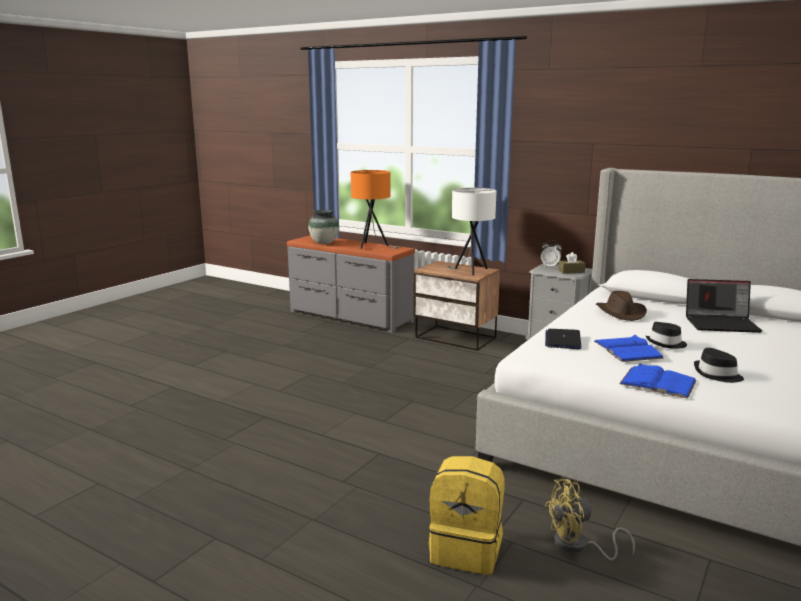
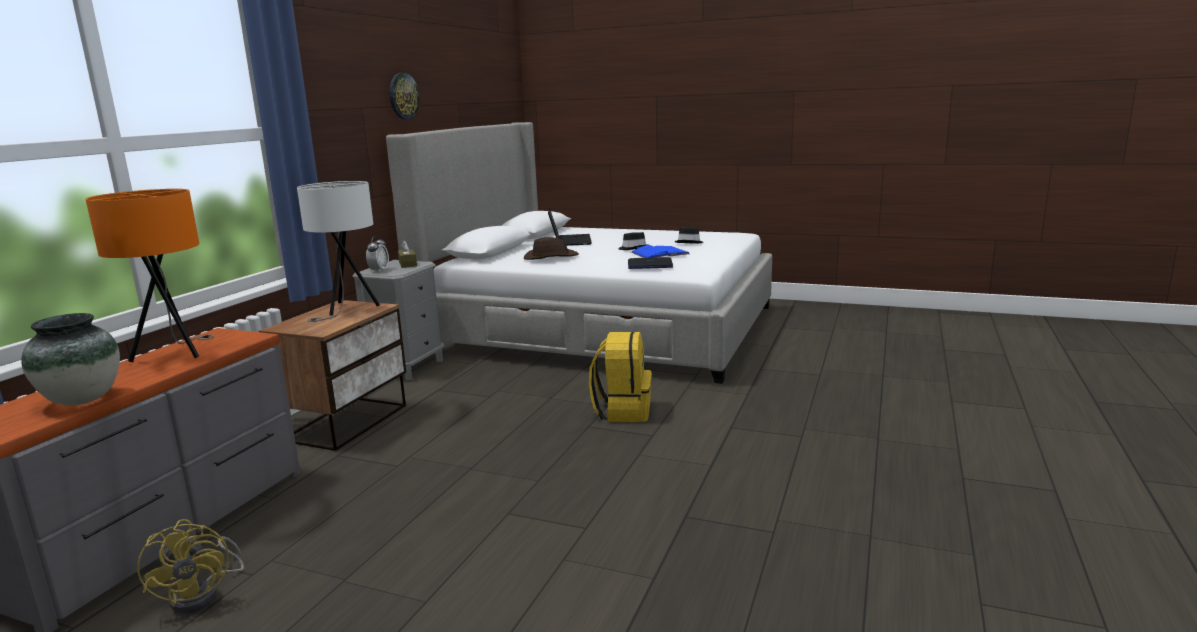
camera: 100 degrees left, 0 degrees up
yellow backpack [429,456,504,575] -> yellow backpack moved to [589,332,652,422]
yellow fan [545,479,635,560] -> yellow fan moved to [137,519,244,613]
blue book [619,363,697,399] -> none
none -> wall clock [389,73,420,120]

